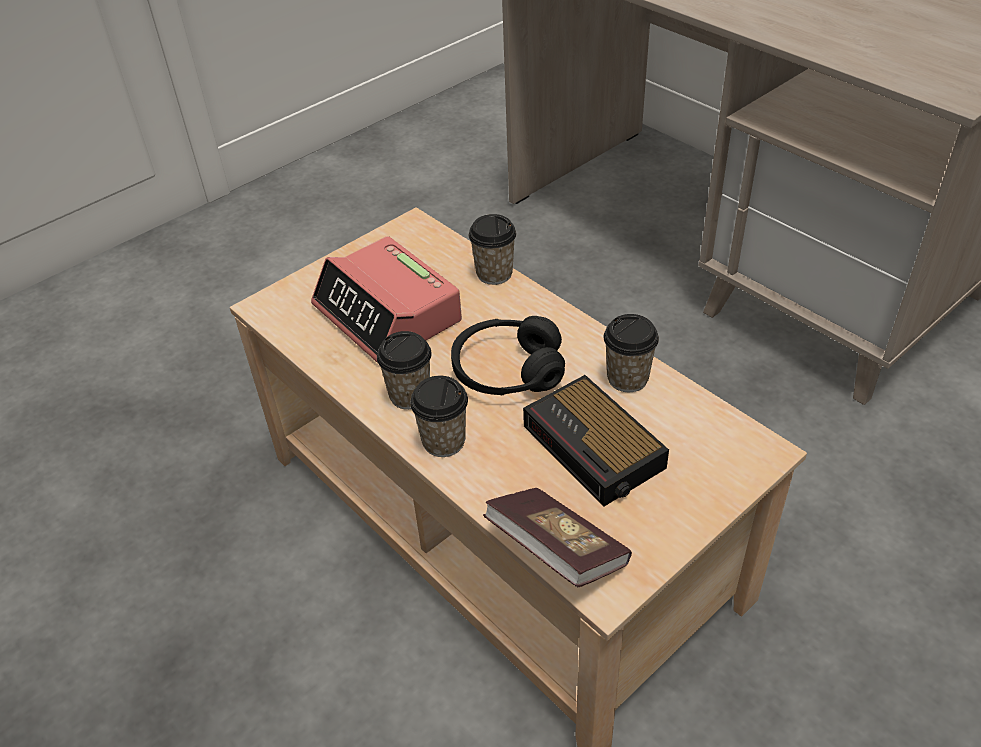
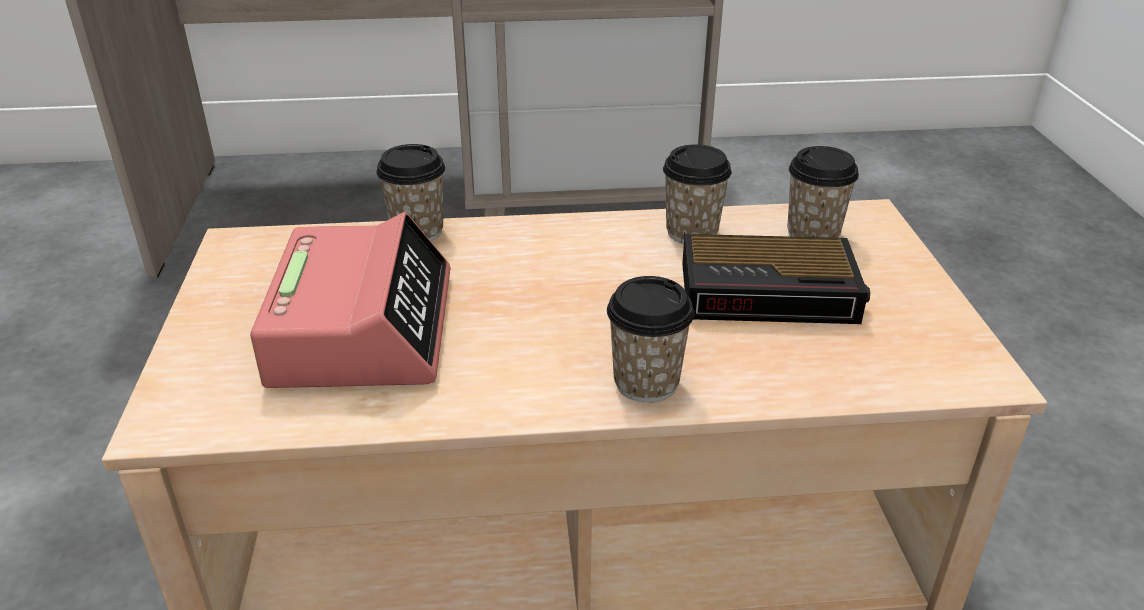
camera: 55 degrees left, 10 degrees down
alarm clock [311,236,462,363] -> alarm clock turned 90 degrees counterclockwise [250,212,450,388]
cup [377,331,432,410] -> cup moved to [787,146,859,238]
black headphones [451,316,565,396] -> none
book [483,488,632,587] -> none

